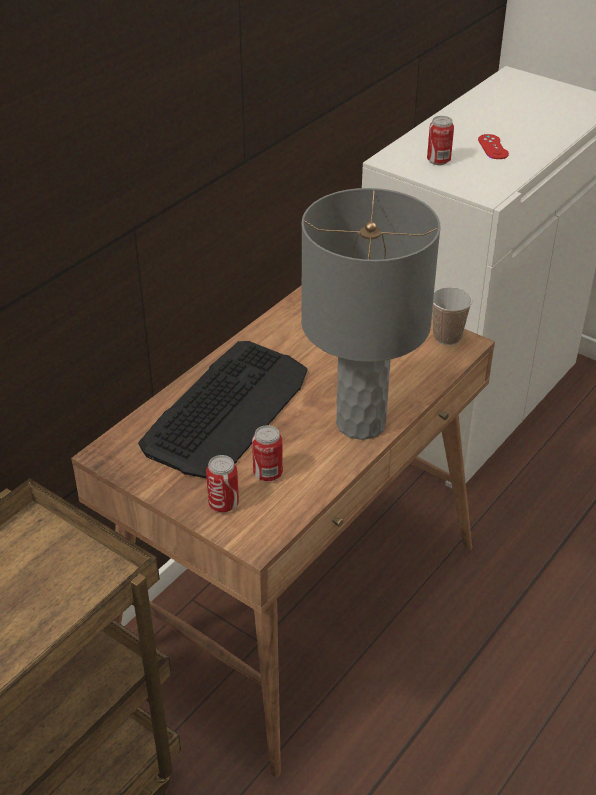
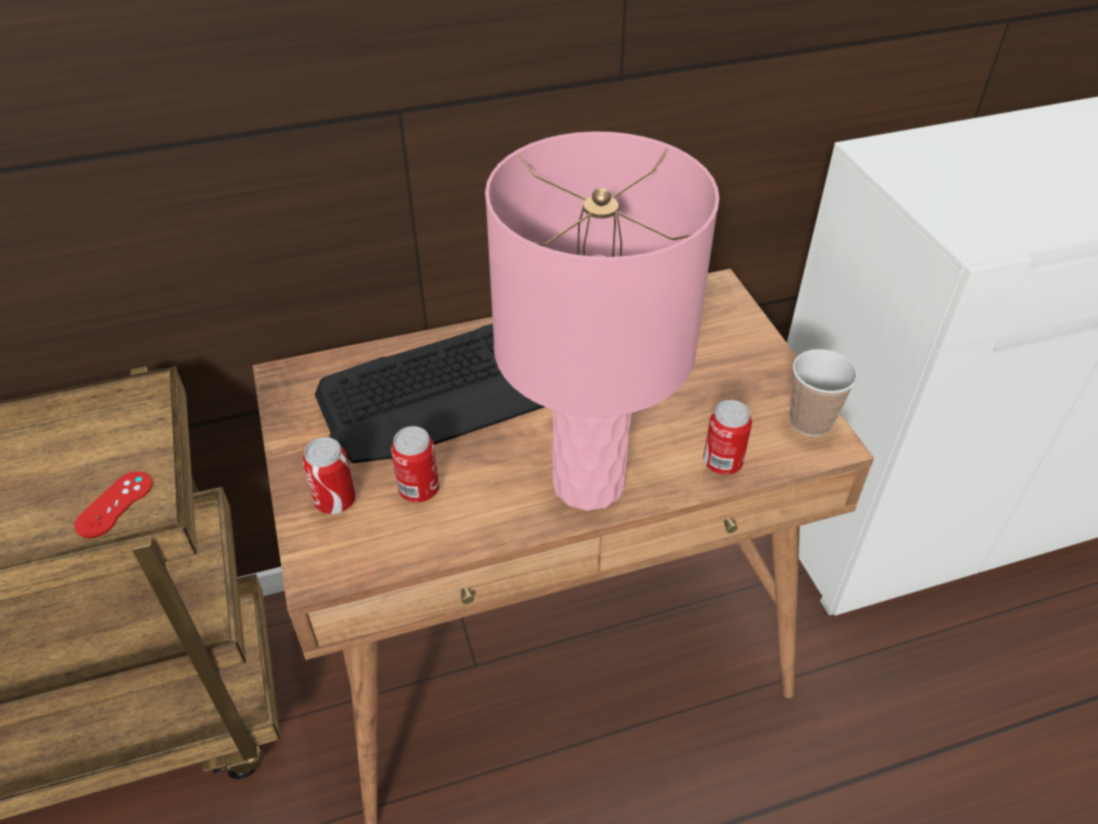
camera: 35 degrees right, 5 degrees up
grey table lamp [301,188,441,440] -> pink table lamp [485,131,719,511]
can [427,116,454,165] -> can moved to [703,400,752,475]
red game controller [478,134,509,159] -> red game controller moved to [74,472,152,538]

